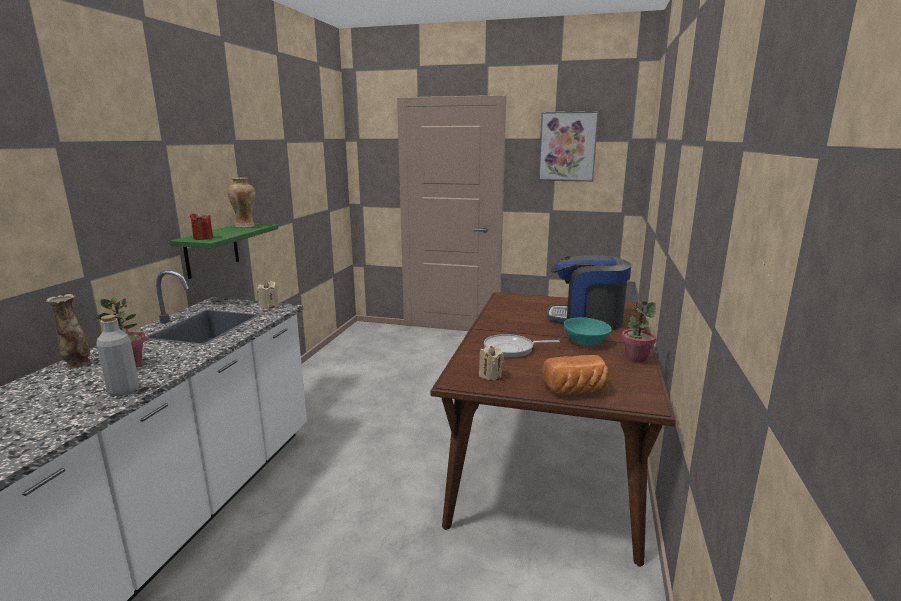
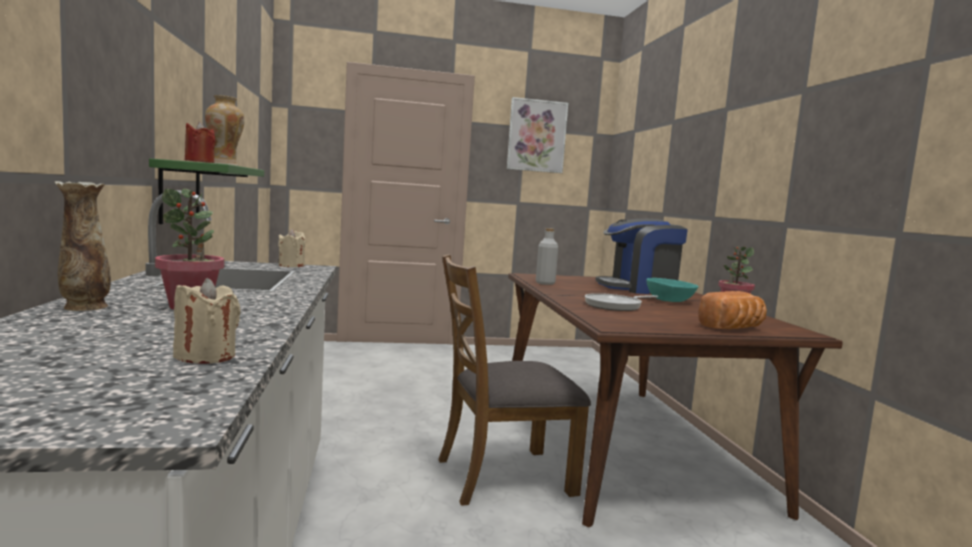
camera: 25 degrees left, 10 degrees down
grey bottle [96,315,140,396] -> grey bottle moved to [536,228,558,285]
beige candle [479,346,504,381] -> beige candle moved to [173,278,241,364]
none -> brown chair [438,254,591,506]

